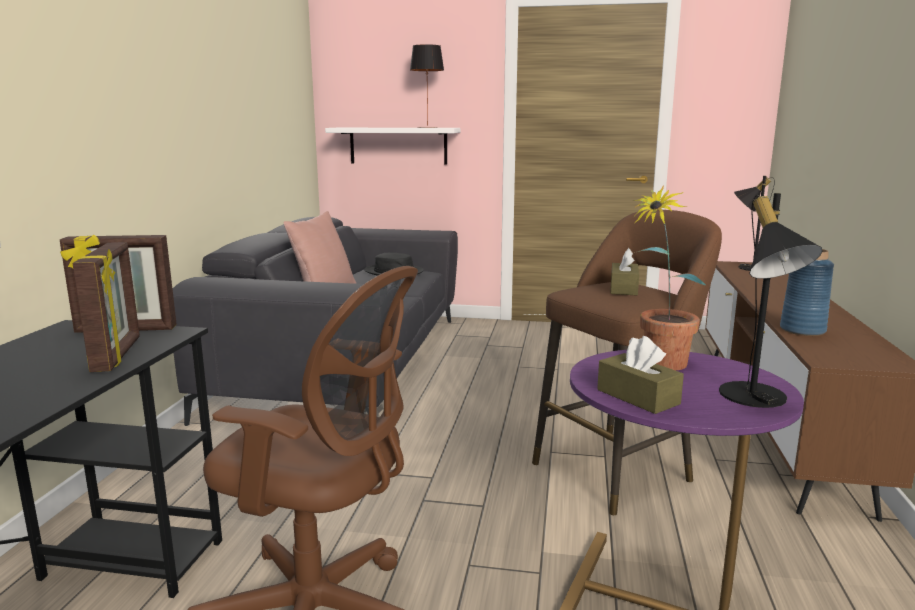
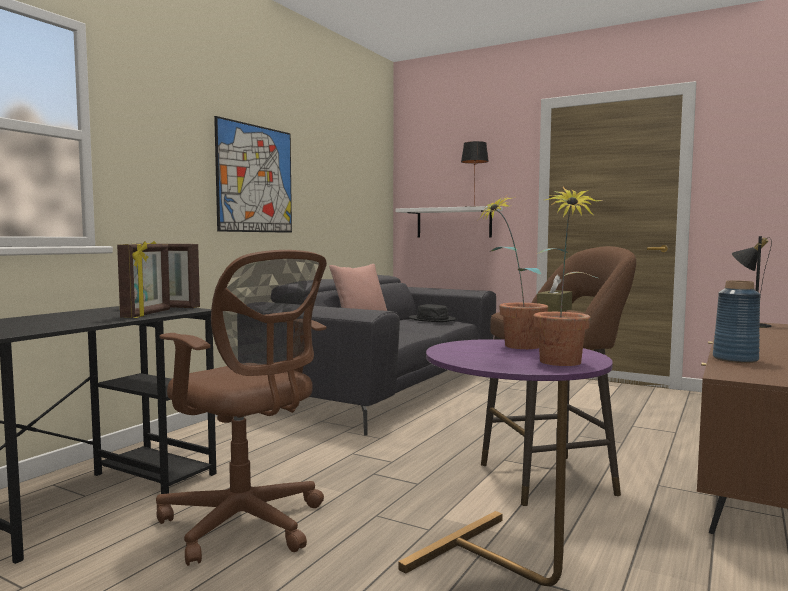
camera: 20 degrees right, 10 degrees down
brown tissue box [597,336,684,414] -> none
black table lamp [719,193,823,408] -> potted plant [533,186,602,366]
none -> picture [214,116,292,233]

